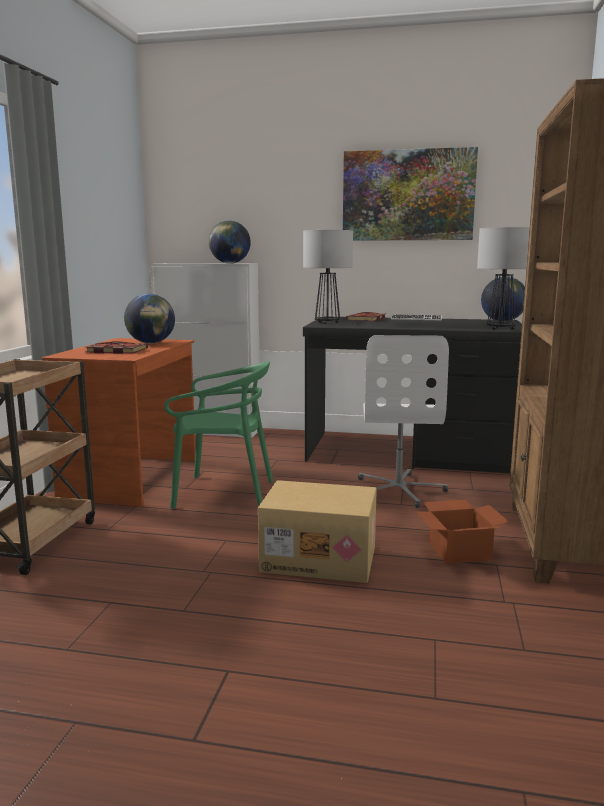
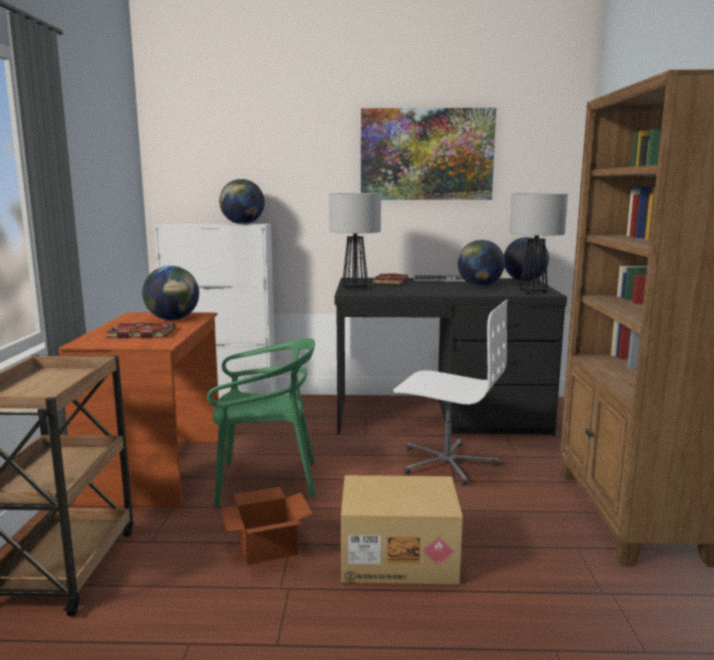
camera: 10 degrees left, 0 degrees up
white office chair [358,335,449,508] -> white office chair turned 60 degrees counterclockwise [393,300,508,486]
cardboard box [417,500,509,564] -> cardboard box moved to [220,487,313,565]
none -> globe [458,240,505,286]

